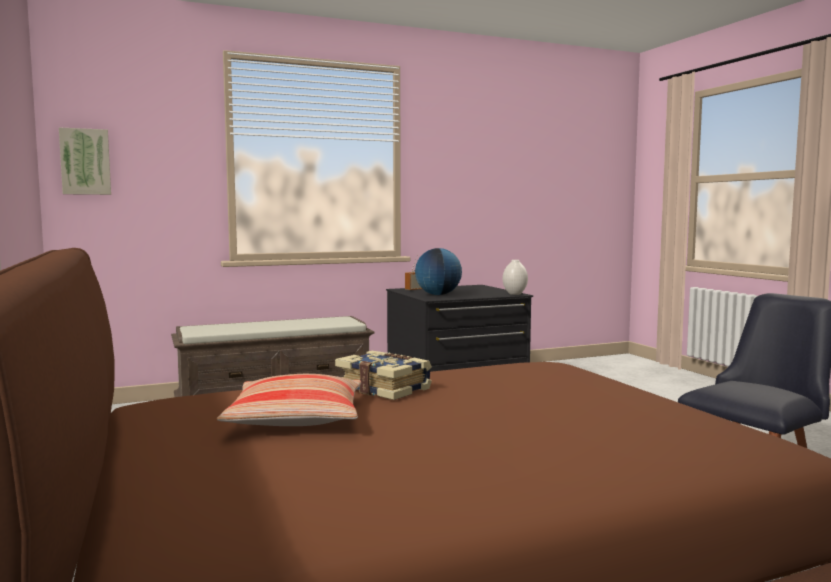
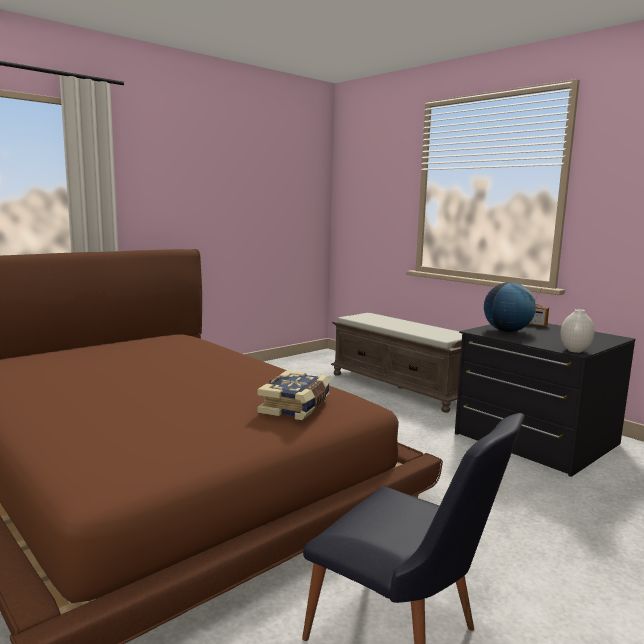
camera: 70 degrees right, 5 degrees up
picture [59,127,111,195] -> none
pillow [216,374,361,426] -> none
book [335,351,432,400] -> book moved to [257,370,330,420]

